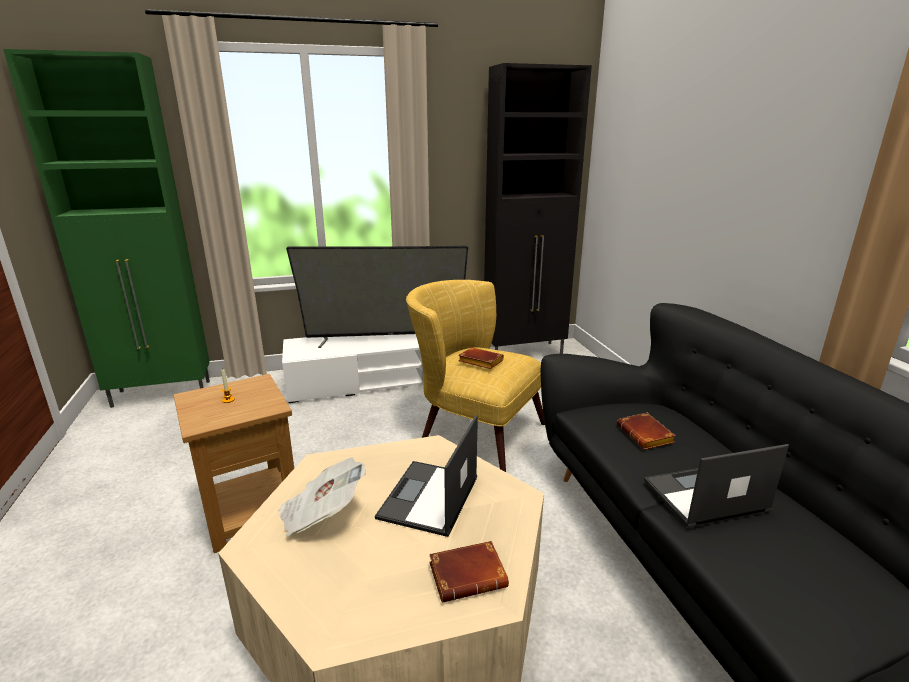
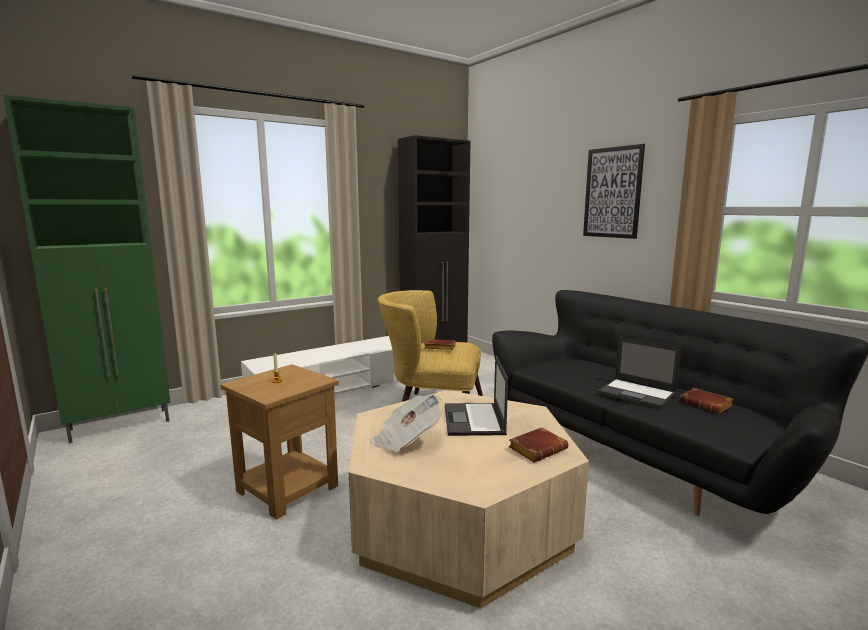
camera: 20 degrees left, 10 degrees down
television [286,246,468,348] -> none
brown book [617,413,676,450] -> brown book moved to [680,388,734,414]
laptop [644,444,789,528] -> laptop turned 105 degrees counterclockwise [598,337,681,409]
none -> picture [583,144,645,239]

